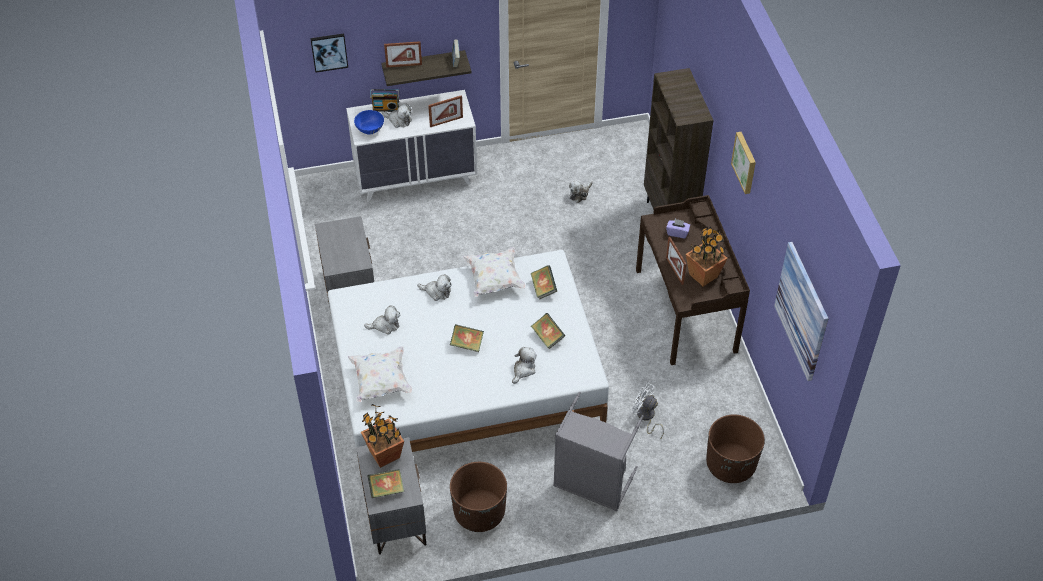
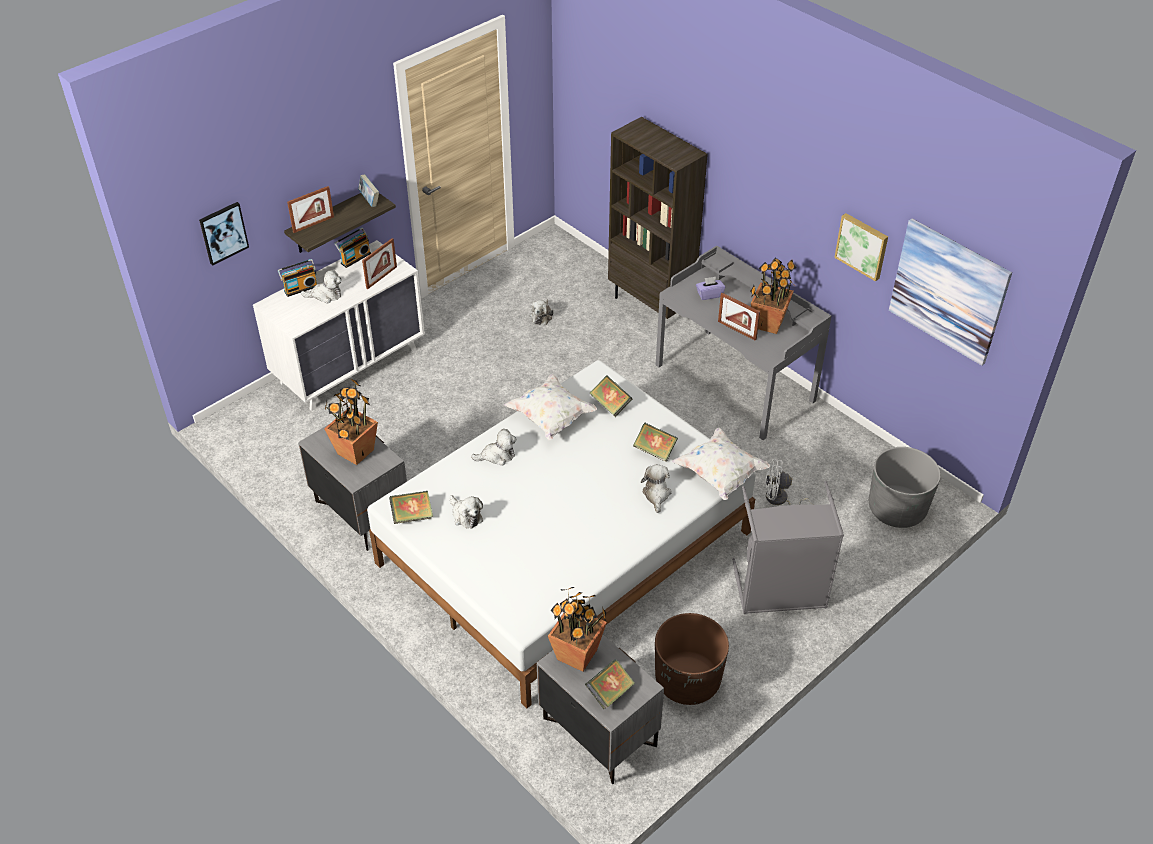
camera: 30 degrees left, 5 degrees down
white pillow [348,346,412,402] -> white pillow moved to [672,428,770,500]
blue bowl [354,110,384,135] -> none
plush toy [364,306,400,335] -> plush toy turned 90 degrees clockwise [449,495,483,529]
book [450,324,484,352] -> book moved to [389,491,433,524]
brown desk [636,195,750,365] -> grey desk [656,246,831,440]
brown planter [706,414,765,483] -> grey planter [869,447,941,528]
picture [731,132,756,194] -> picture moved to [834,213,888,281]
none -> potted plant [324,378,378,465]
none -> radio [334,228,371,268]

